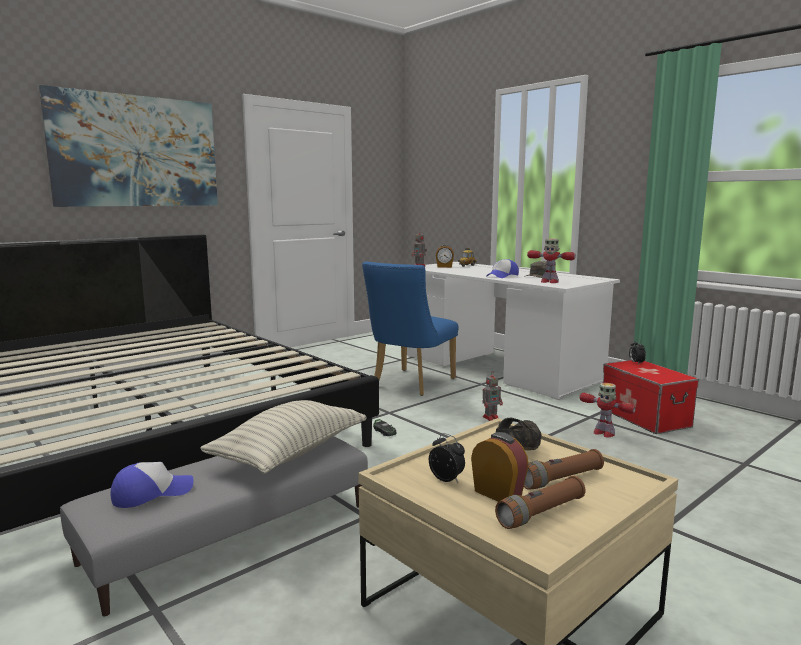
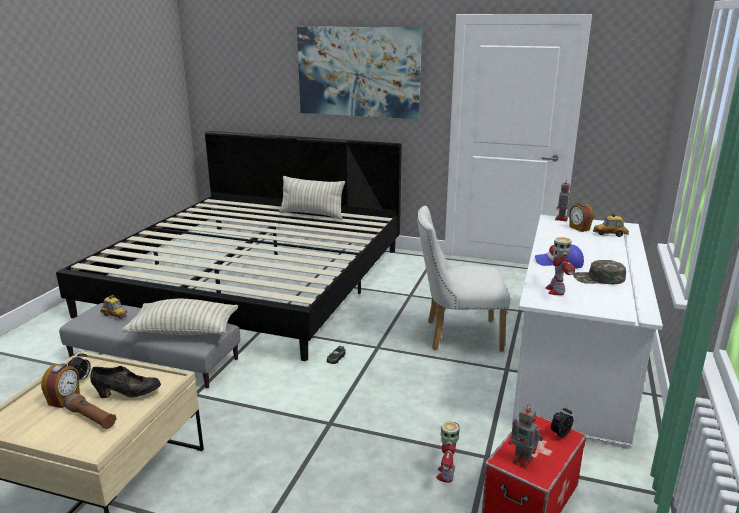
camera: 60 degrees right, 10 degrees up
cap [110,462,194,508] -> toy car [100,295,127,319]
blue chair [362,261,458,396] -> white chair [417,206,510,352]
toy robot [483,372,503,421] -> toy robot moved to [509,404,543,469]
brown flashlight [495,476,586,529] -> none
none -> pillow [279,176,345,219]

